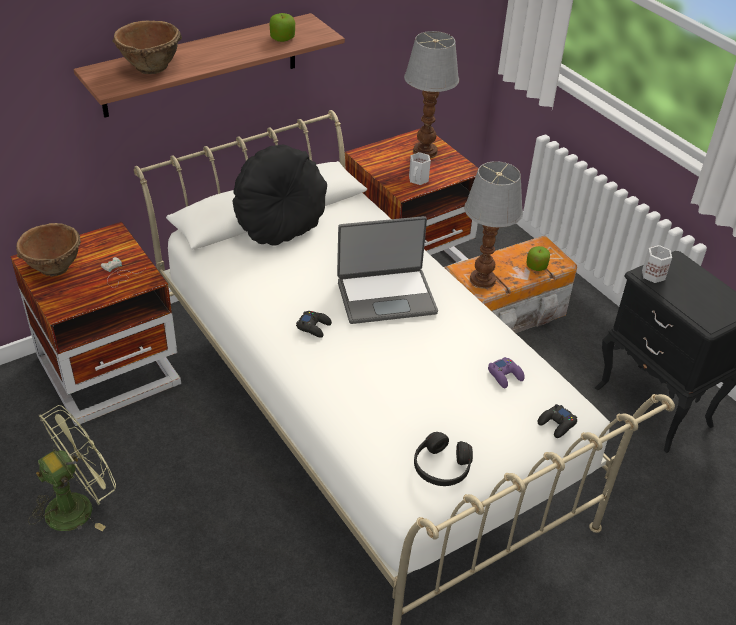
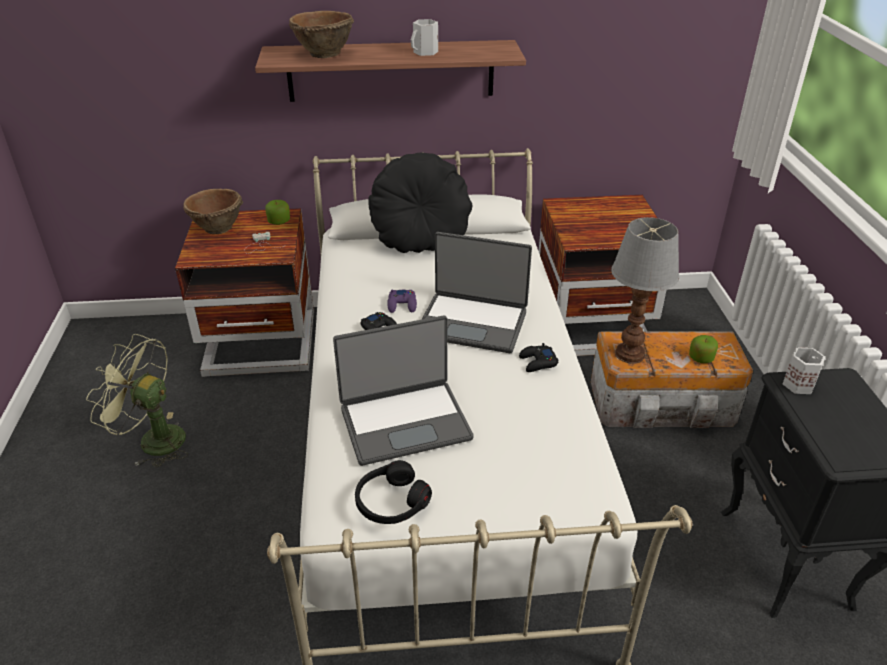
camera: 30 degrees right, 5 degrees down
green fan [28,405,116,531] -> green fan turned 150 degrees counterclockwise [86,334,188,468]
apple [270,13,295,42] -> apple moved to [265,200,290,225]
table lamp [404,31,459,158] -> none
white mug [409,152,431,185] -> white mug moved to [411,19,438,56]
purple game controller [488,357,525,388] -> purple game controller moved to [388,290,417,313]
black game controller [538,404,577,438] -> black game controller moved to [519,343,559,372]
none -> laptop [333,315,474,466]

